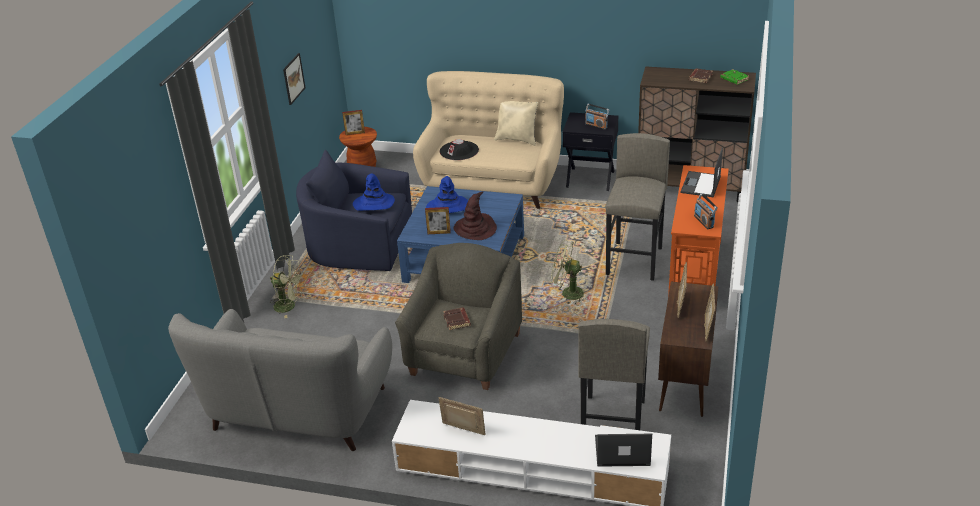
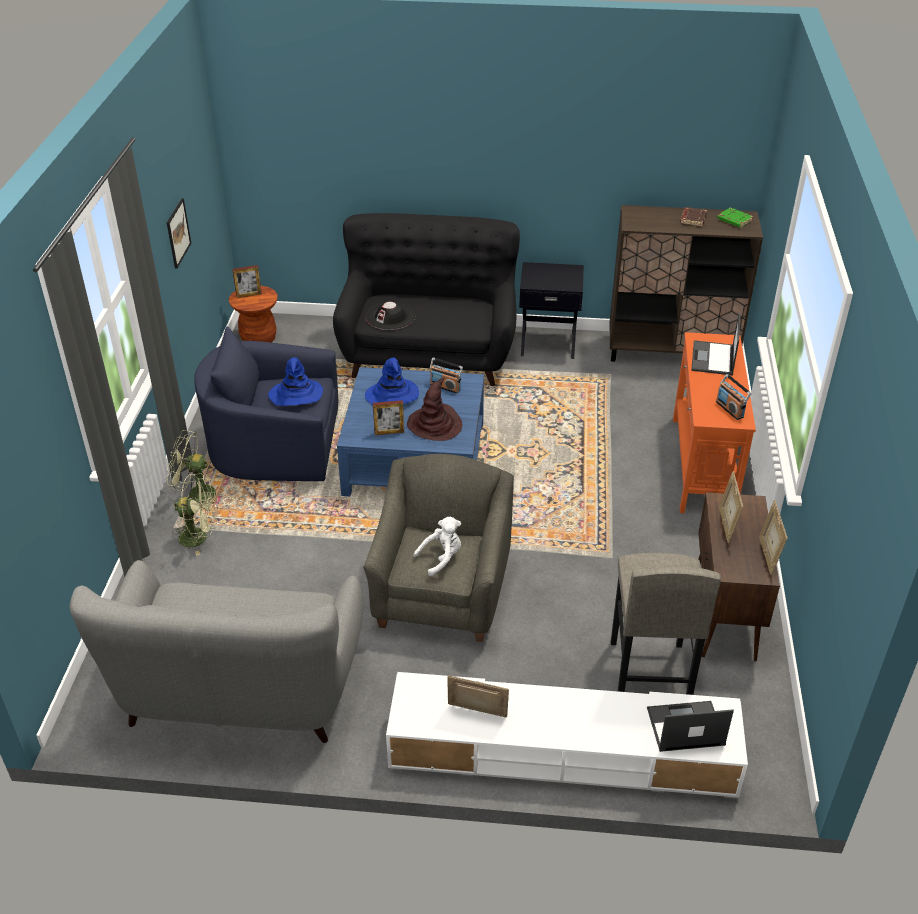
camera: 10 degrees left, 5 degrees up
beige sofa [413,71,564,209] -> black sofa [333,213,520,386]
brown book [443,307,471,330] -> white plush toy [413,517,461,576]
beige pillow [494,101,538,146] -> none
green fan [551,240,586,304] -> green fan moved to [167,430,220,504]
radio [585,104,609,130] -> radio moved to [430,358,463,393]
grey stool [606,133,670,281] -> none

